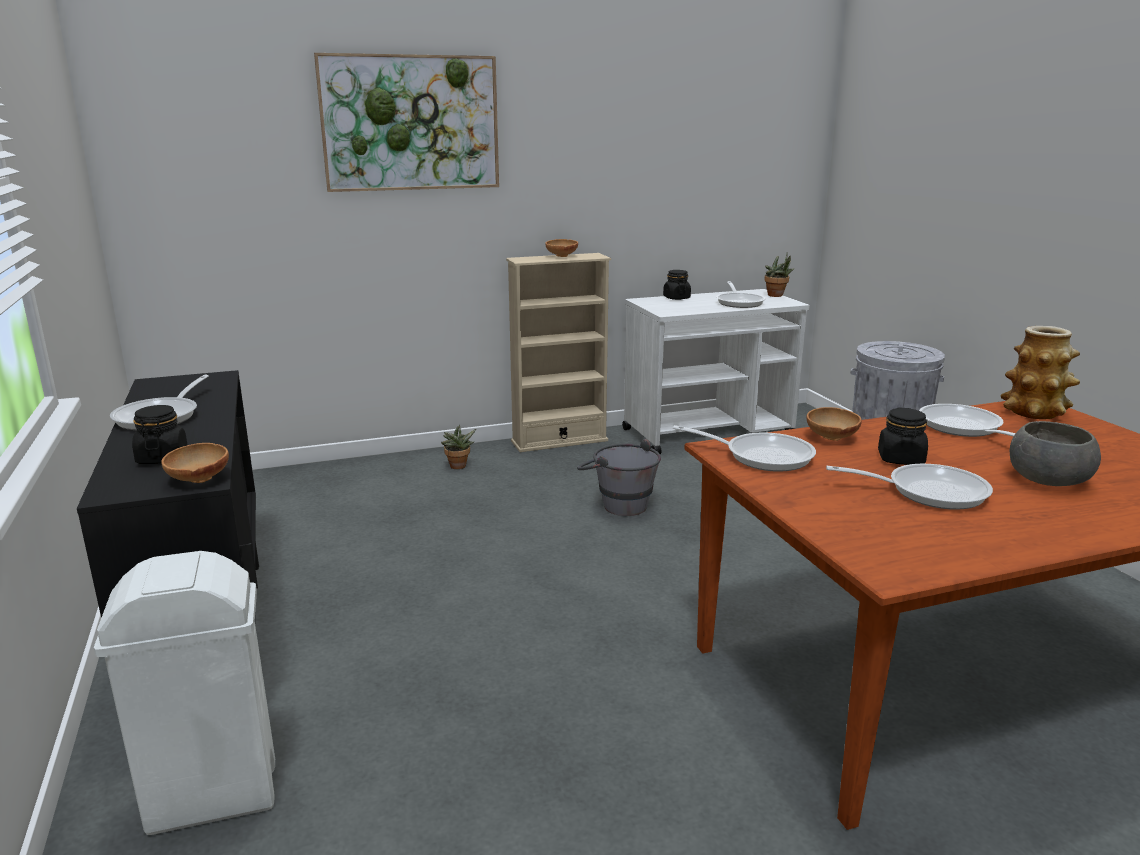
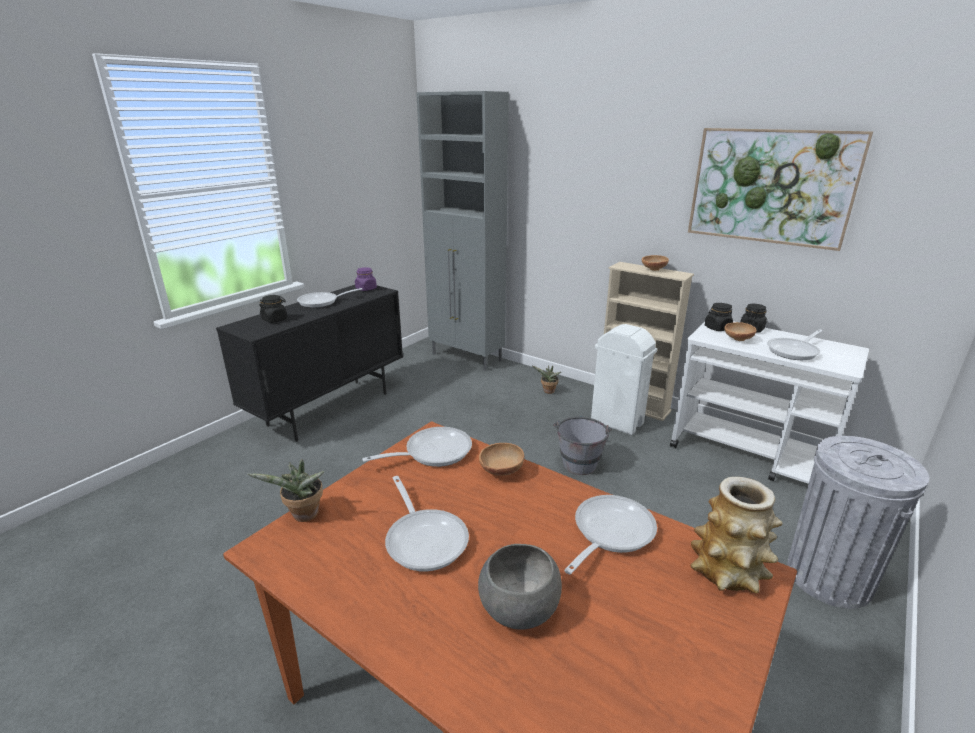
camera: 55 degrees right, 5 degrees up
white trash can [94,551,275,835] -> white trash can moved to [591,324,657,435]
brown bowl [161,443,229,483] -> brown bowl moved to [724,322,757,341]
picture [314,53,499,192] -> picture moved to [688,128,873,251]
frying pan [673,425,816,472] -> frying pan turned 105 degrees counterclockwise [362,427,472,467]
potted plant [764,252,795,297] -> potted plant moved to [247,459,324,522]
black jar [878,407,928,465] -> black jar moved to [705,303,733,331]
none -> purple jar [355,267,377,291]
none -> grey cabinet [416,91,509,371]

